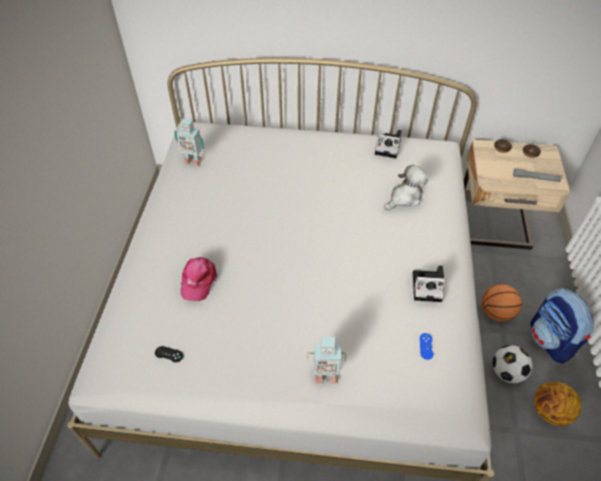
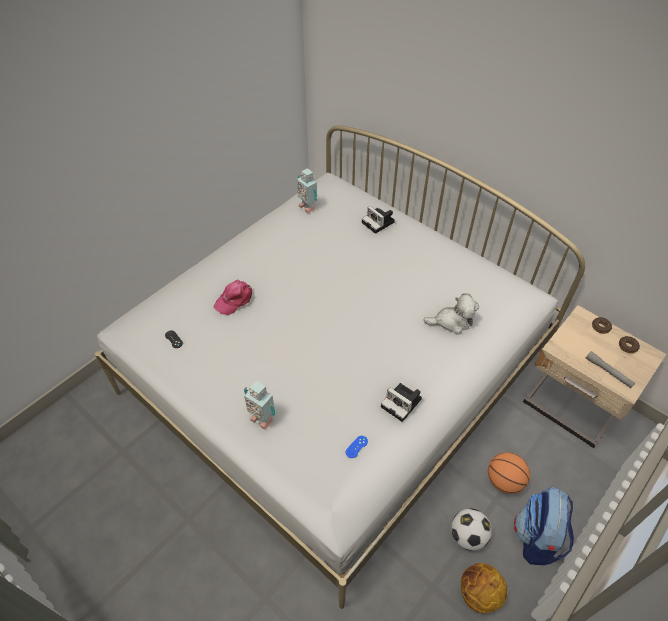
camera: 35 degrees right, 0 degrees up
camera [375,130,402,158] -> camera moved to [362,206,395,234]

